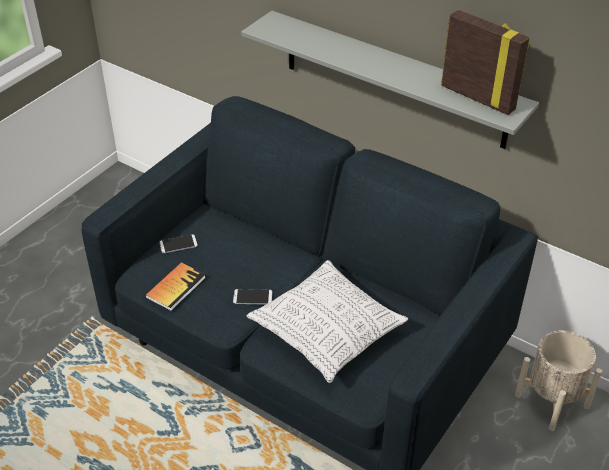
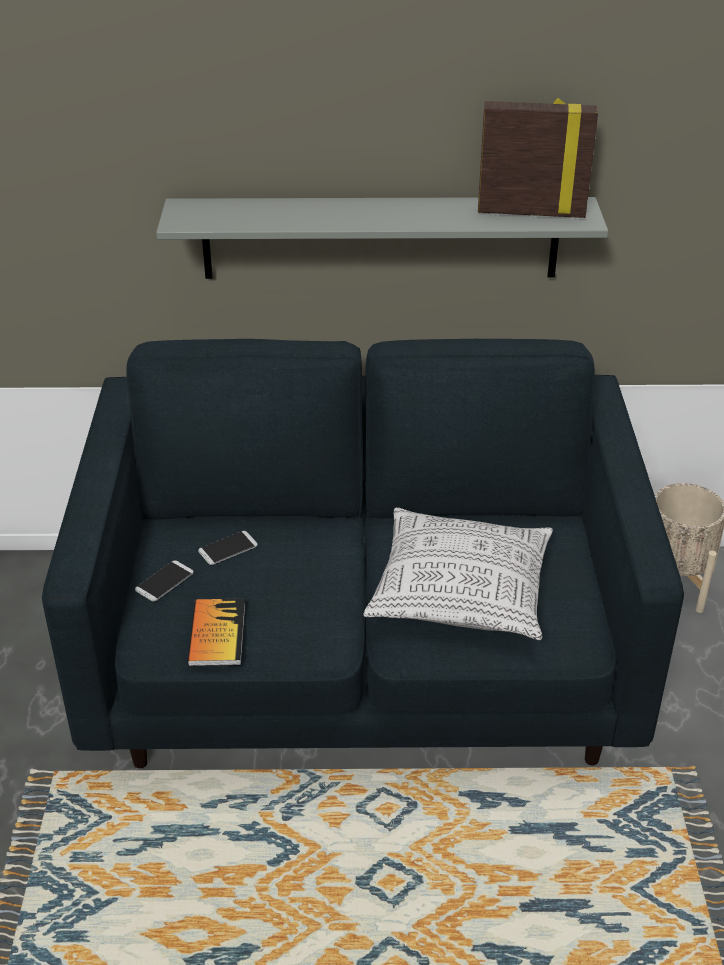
camera: 35 degrees left, 5 degrees down
phone [233,289,272,305] -> phone moved to [198,531,258,565]

